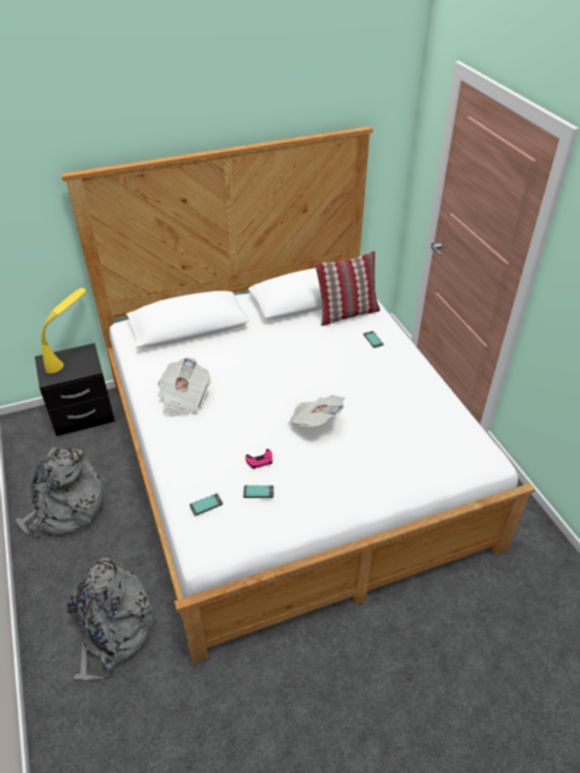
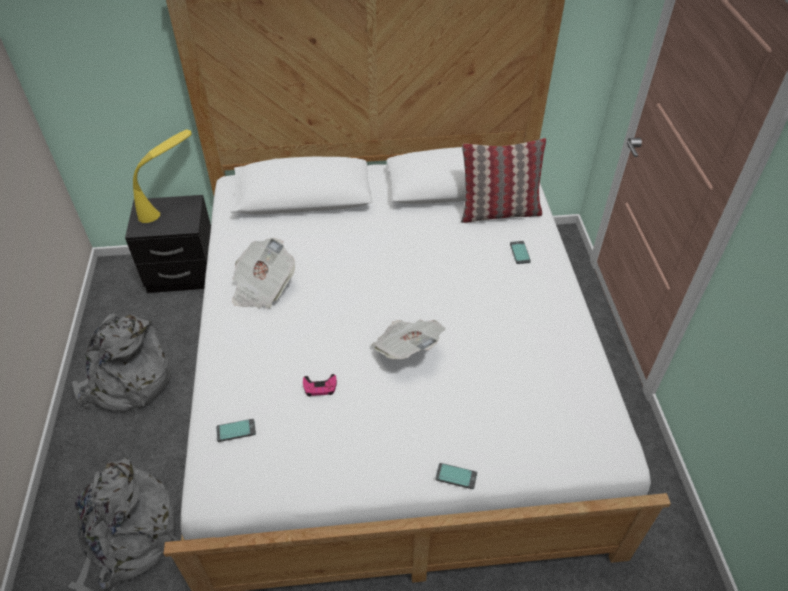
camera: 15 degrees right, 5 degrees up
phone [243,485,274,498] -> phone moved to [435,463,477,489]

